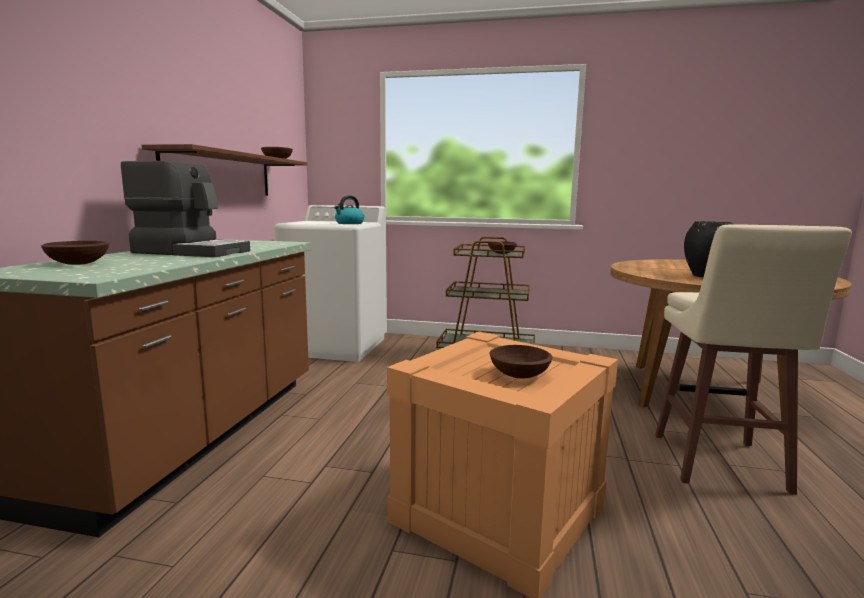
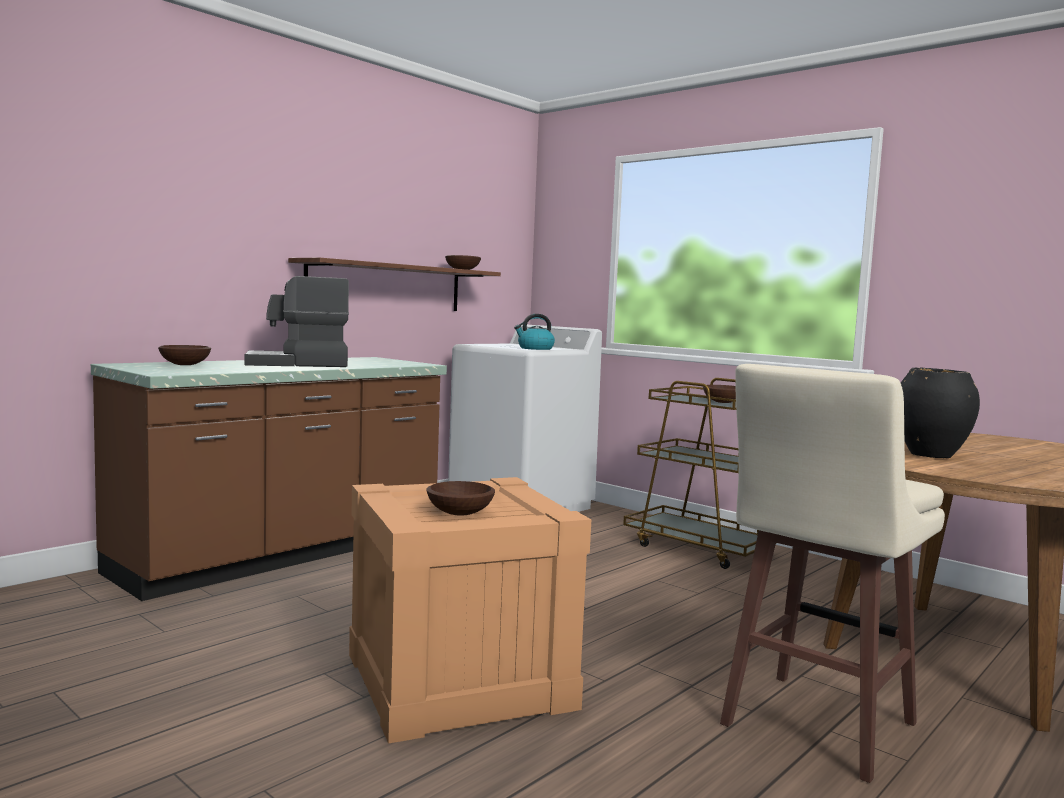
camera: 30 degrees right, 5 degrees down
coffee machine [121,161,250,257] -> coffee machine turned 120 degrees clockwise [245,276,349,367]

